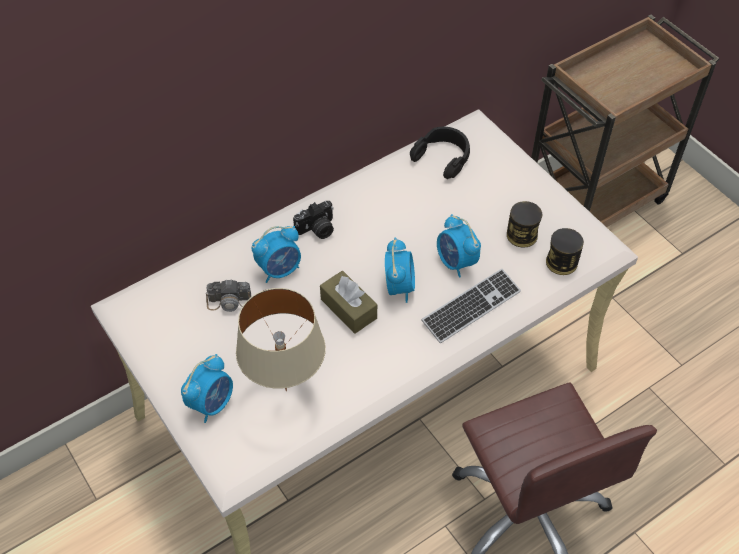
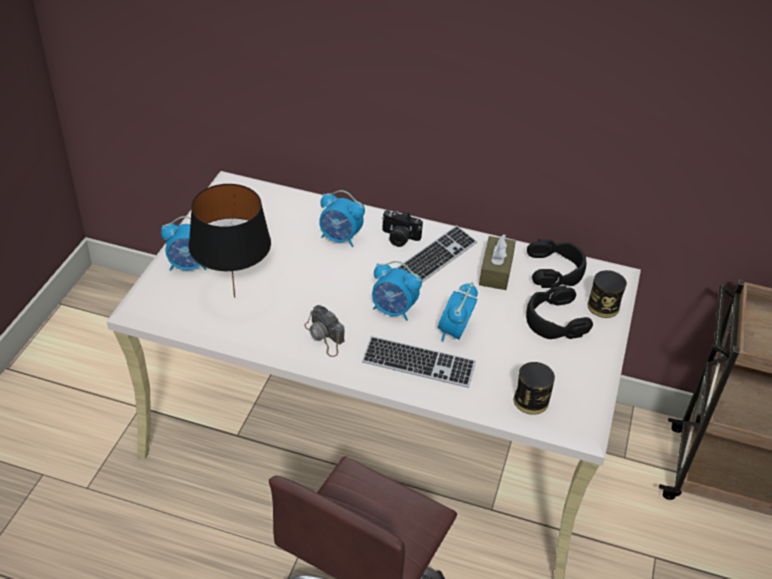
camera: 50 degrees right, 10 degrees down
camera [206,279,251,312] -> camera moved to [304,305,344,357]
beige table lamp [236,288,326,391] -> black table lamp [188,184,271,298]
brown tissue box [320,271,377,334] -> brown tissue box moved to [479,234,516,290]
alarm clock [385,238,415,303] -> alarm clock turned 60 degrees clockwise [372,261,422,321]
can [507,201,542,248] -> can moved to [588,270,627,318]
none -> keyboard [396,225,477,282]
none -> black headphones [526,286,593,339]

